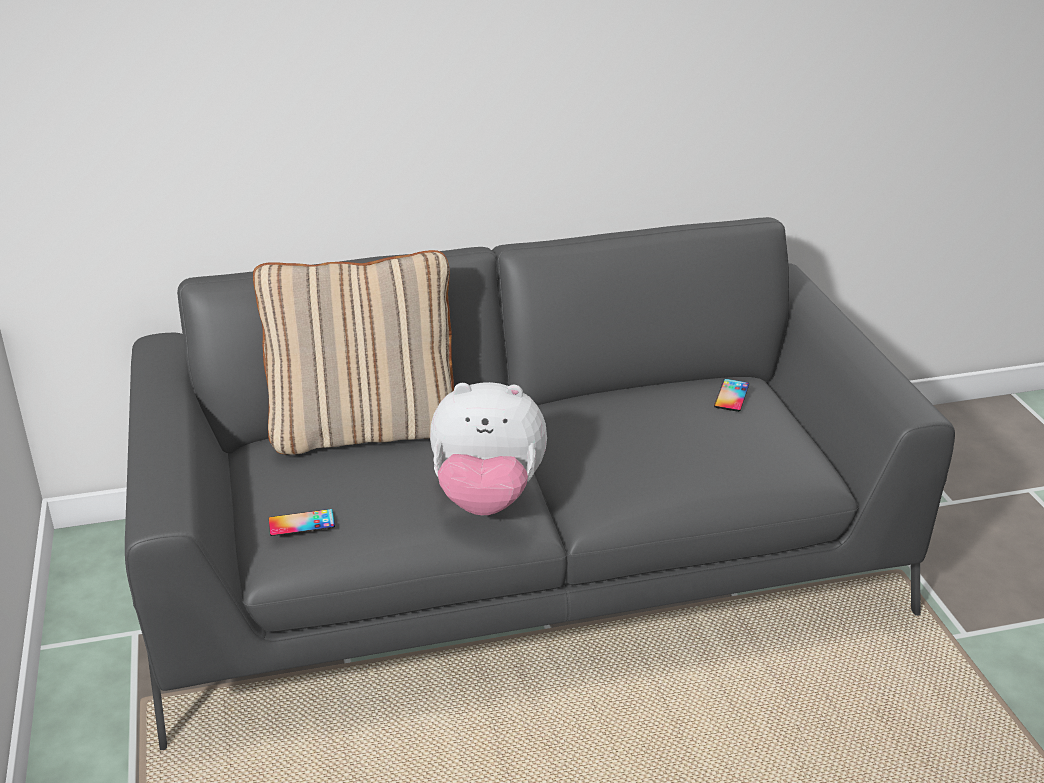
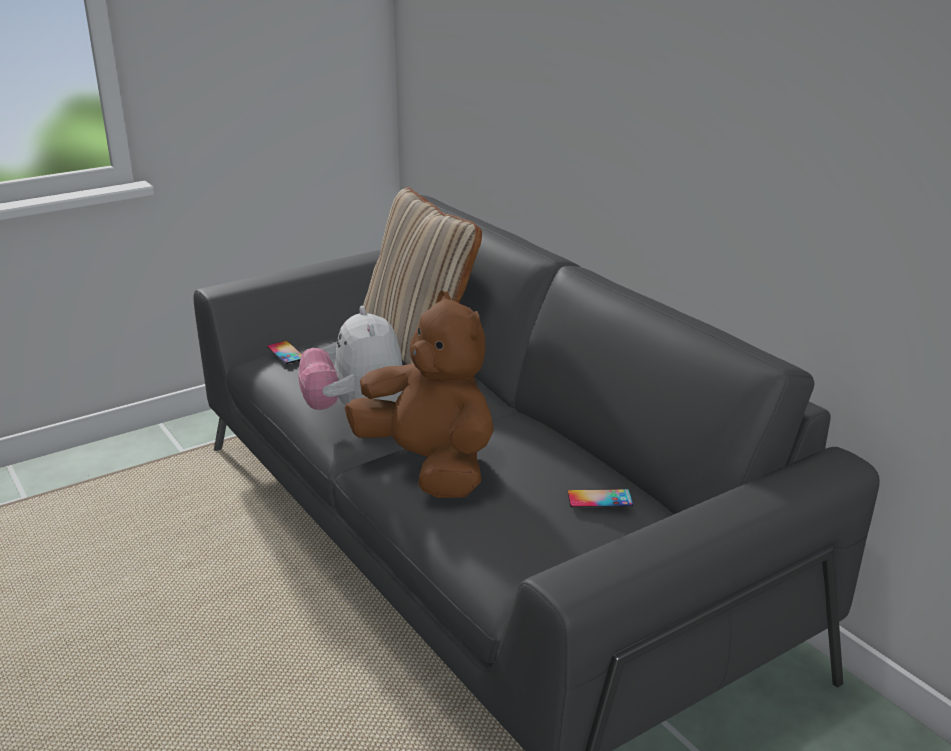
camera: 70 degrees right, 5 degrees down
none -> brown plush toy [344,291,494,498]

